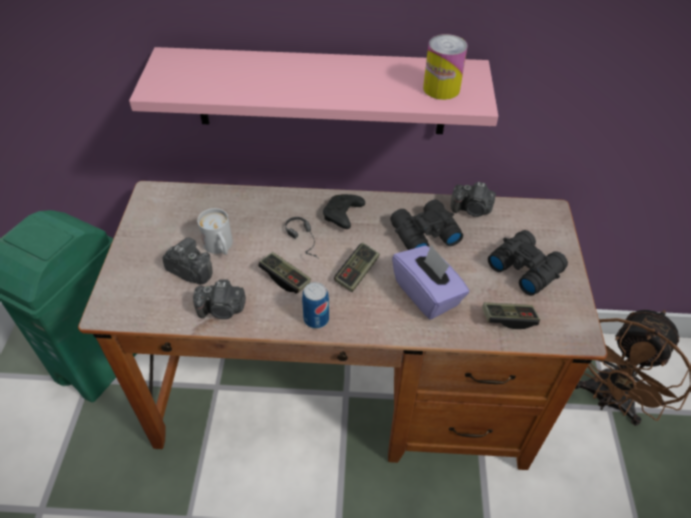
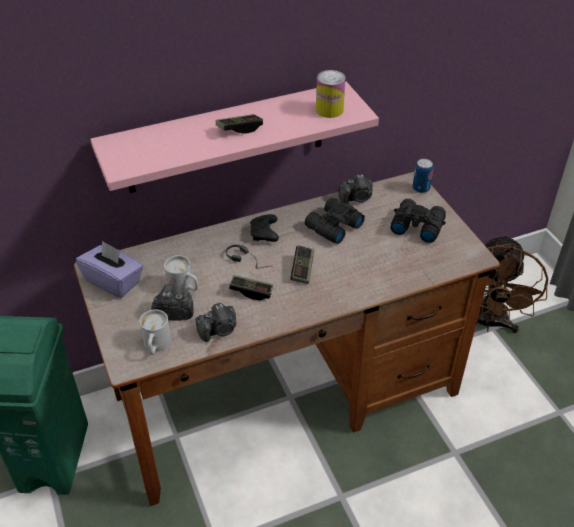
camera: 25 degrees left, 5 degrees down
can [302,282,329,329] -> can moved to [413,159,433,193]
purple tissue box [392,244,470,320] -> purple tissue box moved to [76,240,143,298]
game controller [482,302,540,329] -> game controller moved to [216,114,263,134]
none -> white mug [140,309,171,355]

